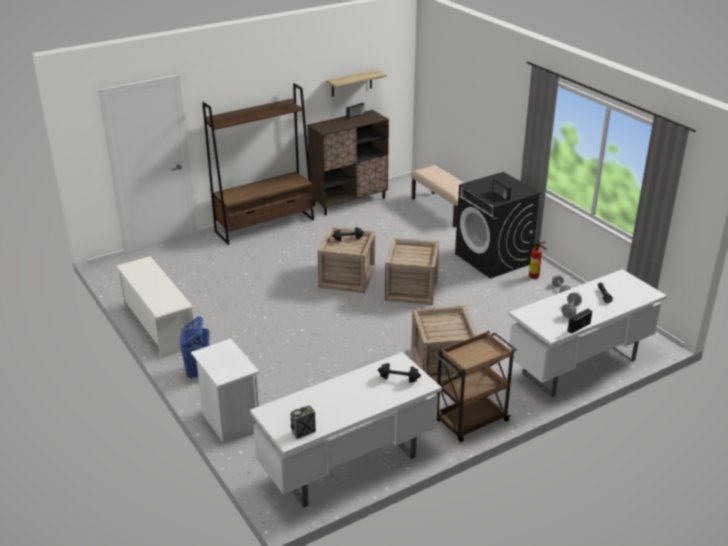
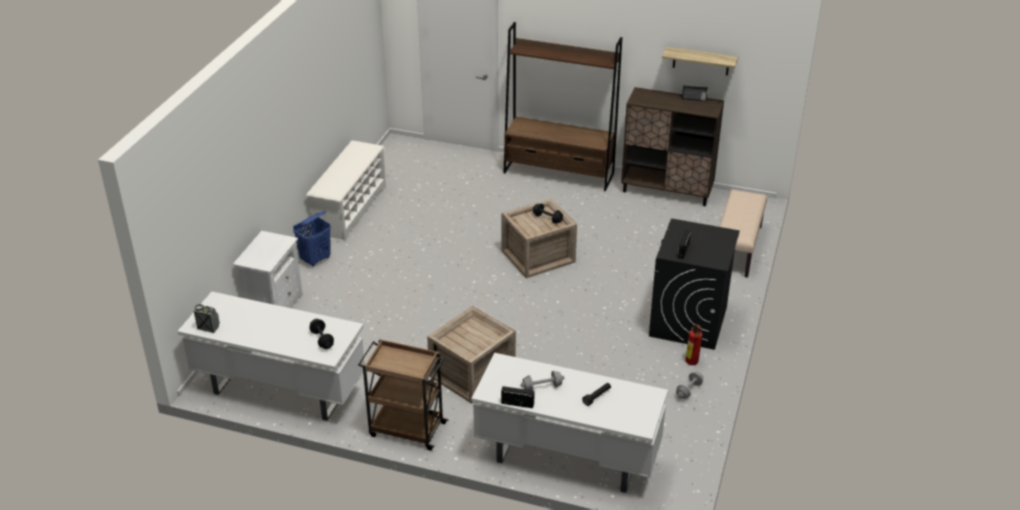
camera: 50 degrees right, 5 degrees up
crate [385,238,439,305] -> none

